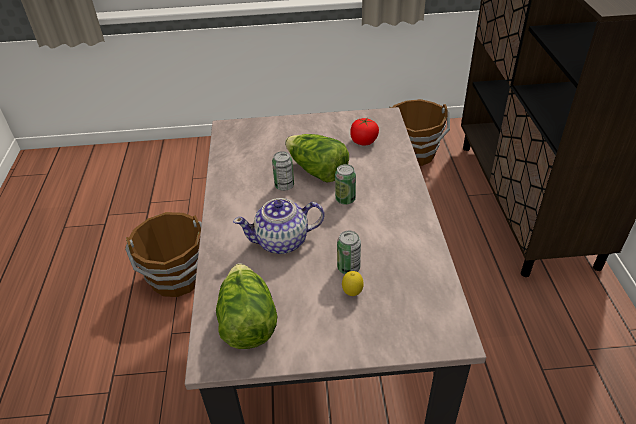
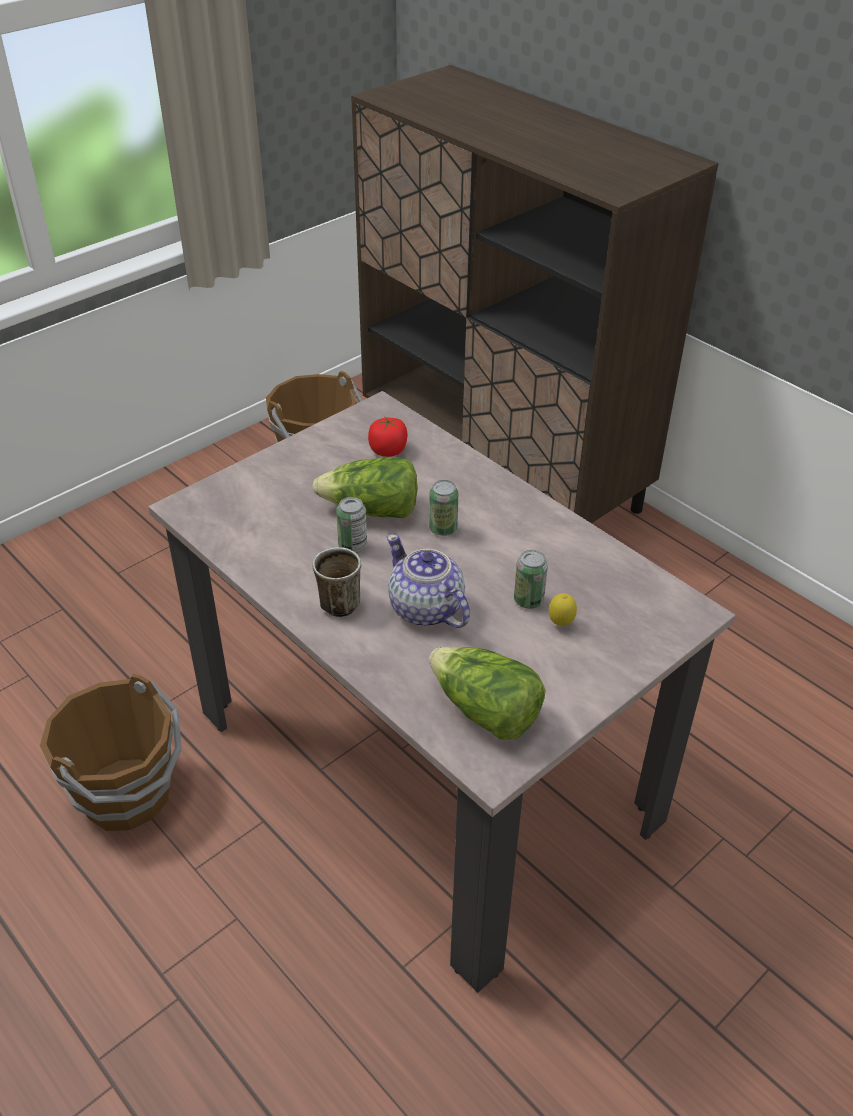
camera: 40 degrees left, 0 degrees up
teapot [233,198,324,254] -> teapot turned 105 degrees clockwise [387,534,470,628]
none -> mug [313,547,361,617]

